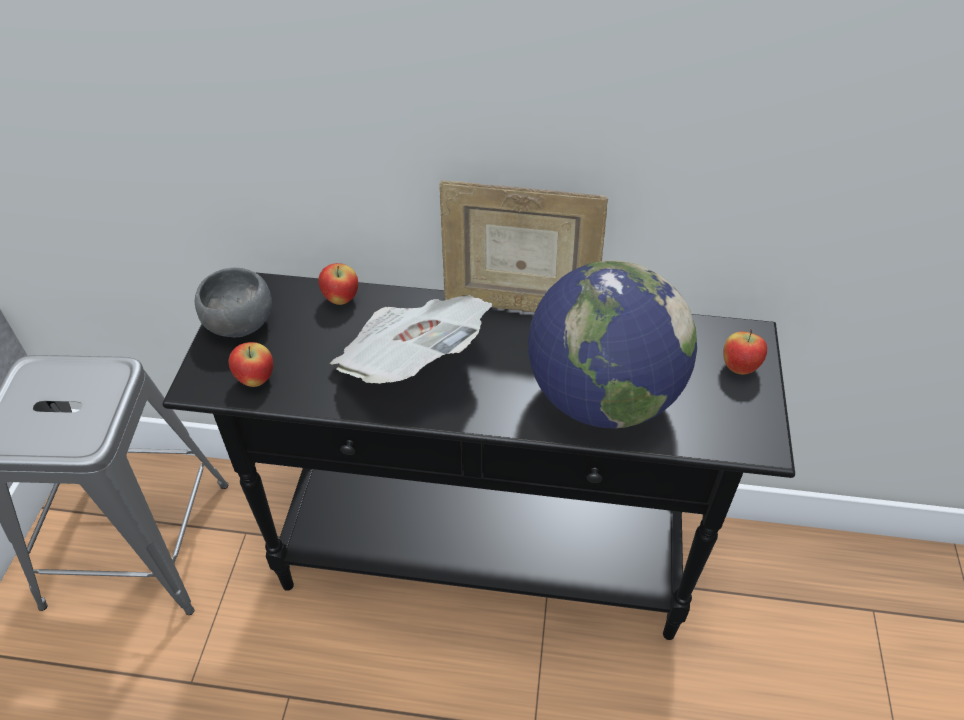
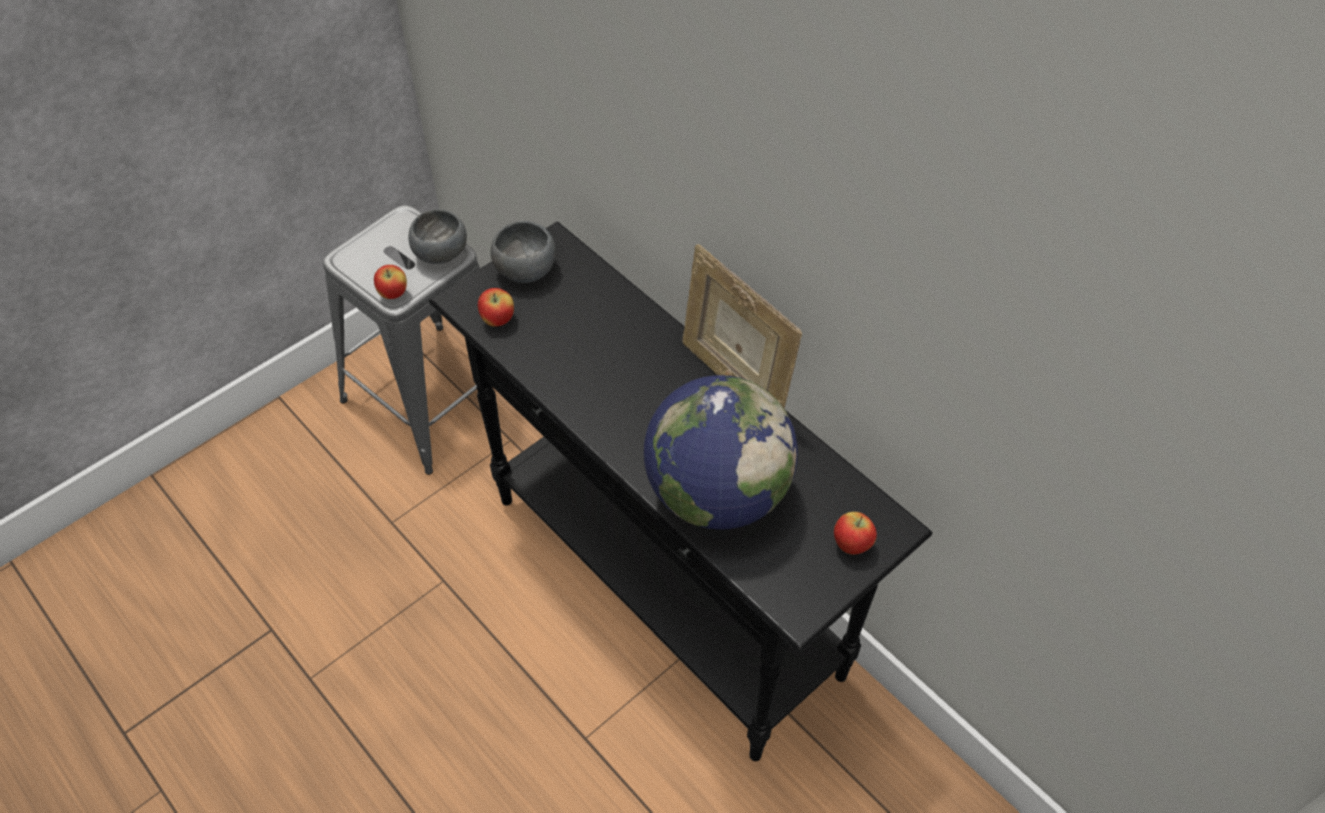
camera: 40 degrees right, 5 degrees up
apple [318,263,358,305] -> apple moved to [374,265,407,299]
newspaper [330,295,492,384] -> none
none -> grey bowl [408,209,467,264]

